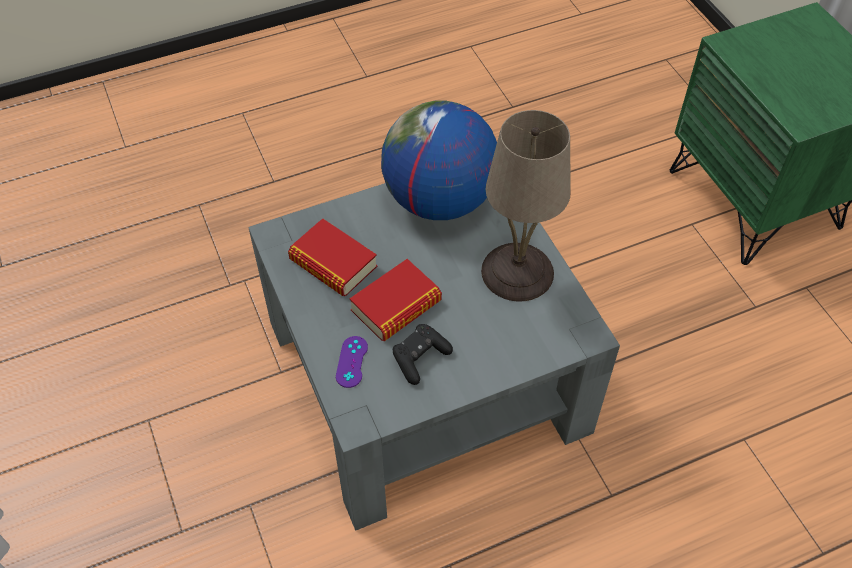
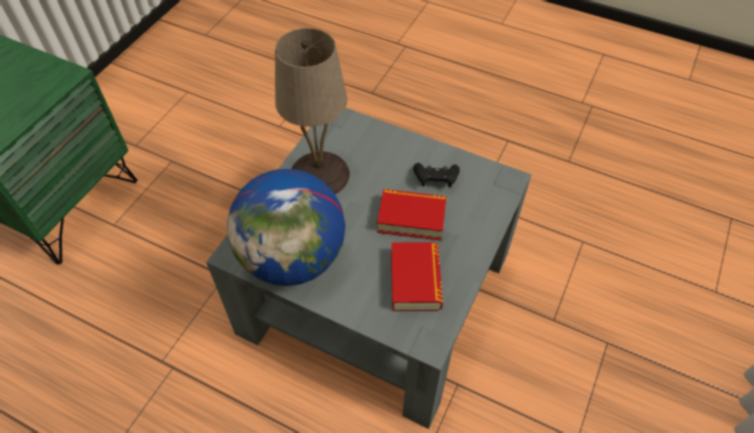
camera: 130 degrees left, 0 degrees up
purple game controller [336,336,368,388] -> none

